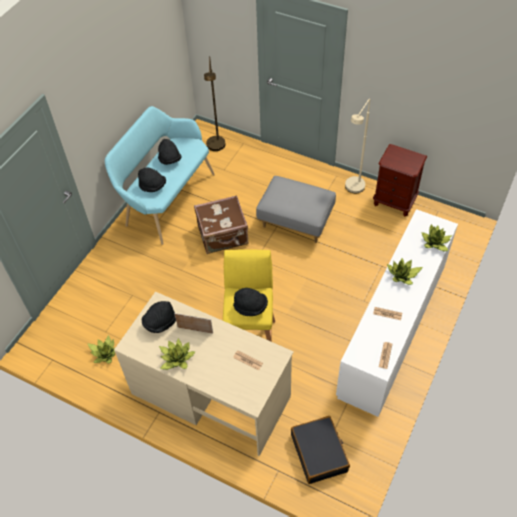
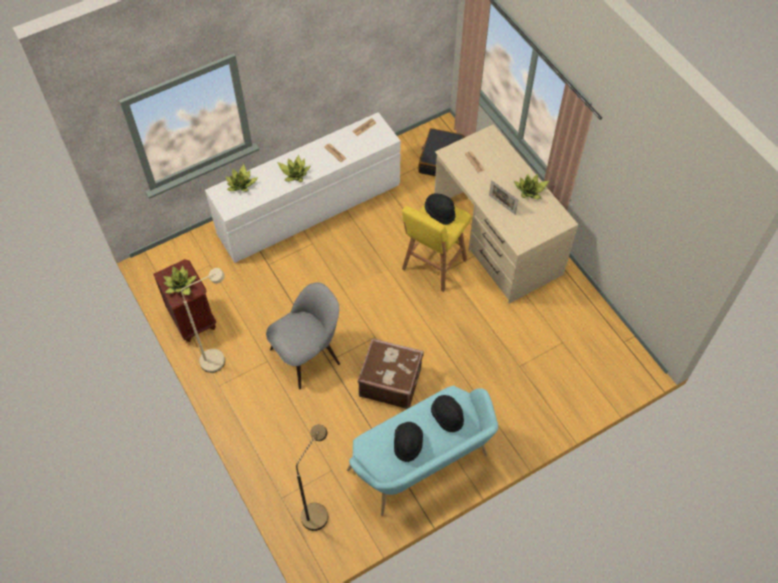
camera: 150 degrees left, 5 degrees up
potted plant [87,335,116,363] -> potted plant moved to [163,266,197,295]
black hat [142,301,176,333] -> none
grey ottoman [256,176,336,243] -> grey chair [266,282,340,389]

